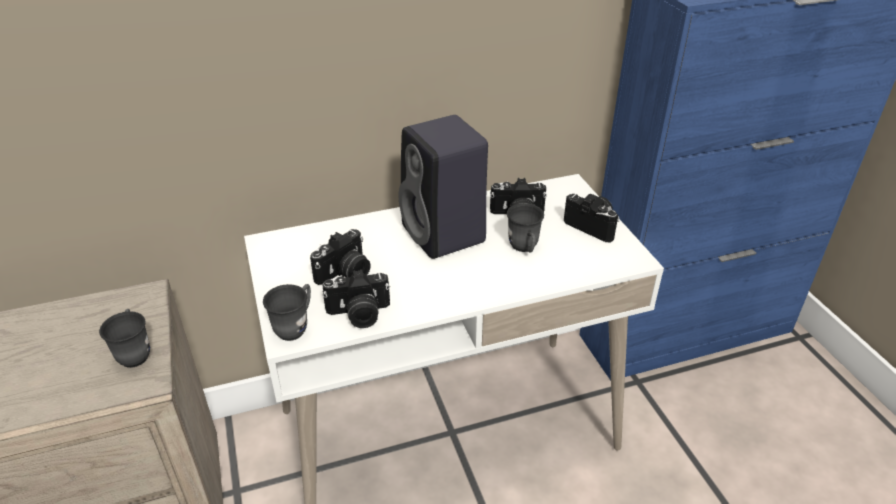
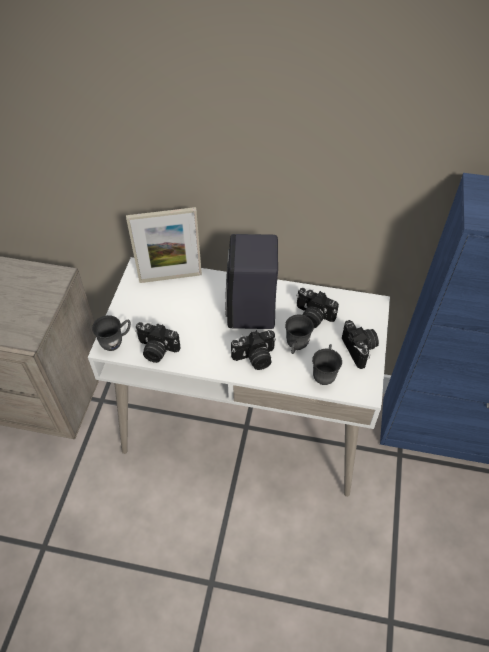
camera: 30 degrees right, 15 degrees up
grey mug [99,309,150,368] -> grey mug moved to [312,344,342,385]
camera [310,229,371,285] -> camera moved to [231,330,276,370]
none -> picture frame [126,207,202,283]

